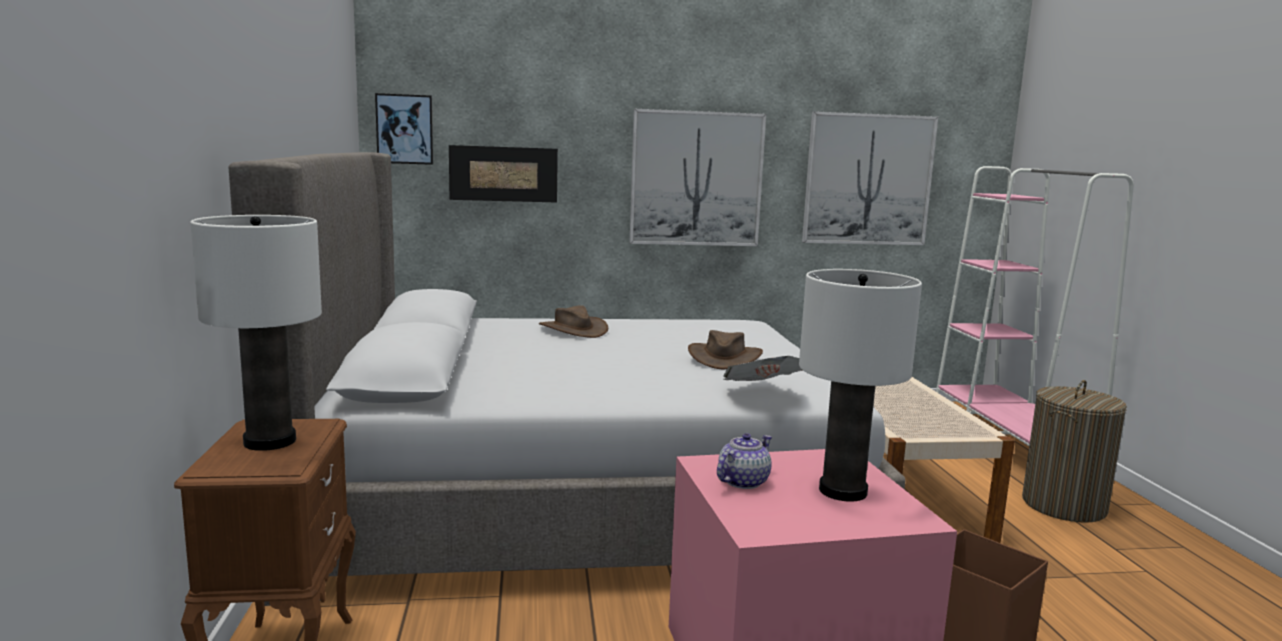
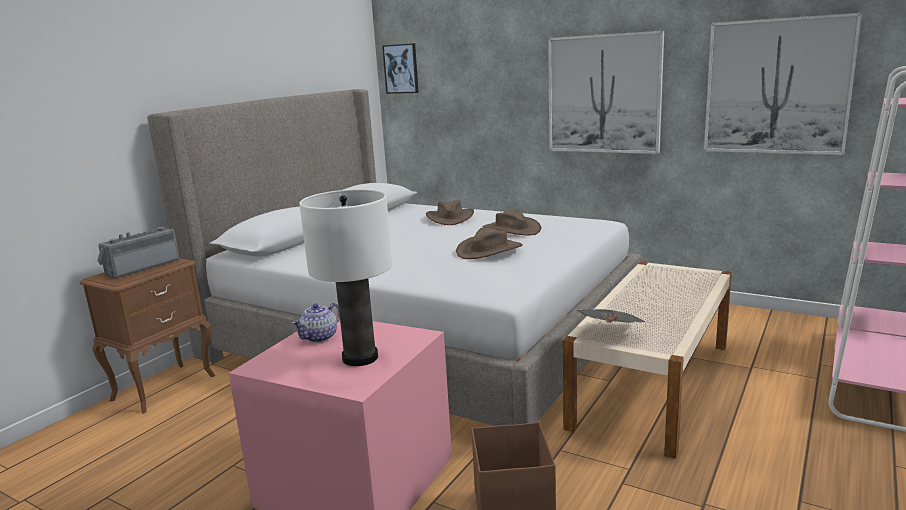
camera: 40 degrees right, 5 degrees up
white table lamp [190,215,322,451] -> radio [97,227,180,279]
picture [449,145,558,202] -> none
teapot [717,433,772,489] -> teapot turned 135 degrees clockwise [292,303,340,343]
newspaper [723,356,802,381] -> newspaper moved to [573,309,645,323]
laundry basket [1022,380,1127,522] -> none
none -> brown hat [483,209,541,235]

